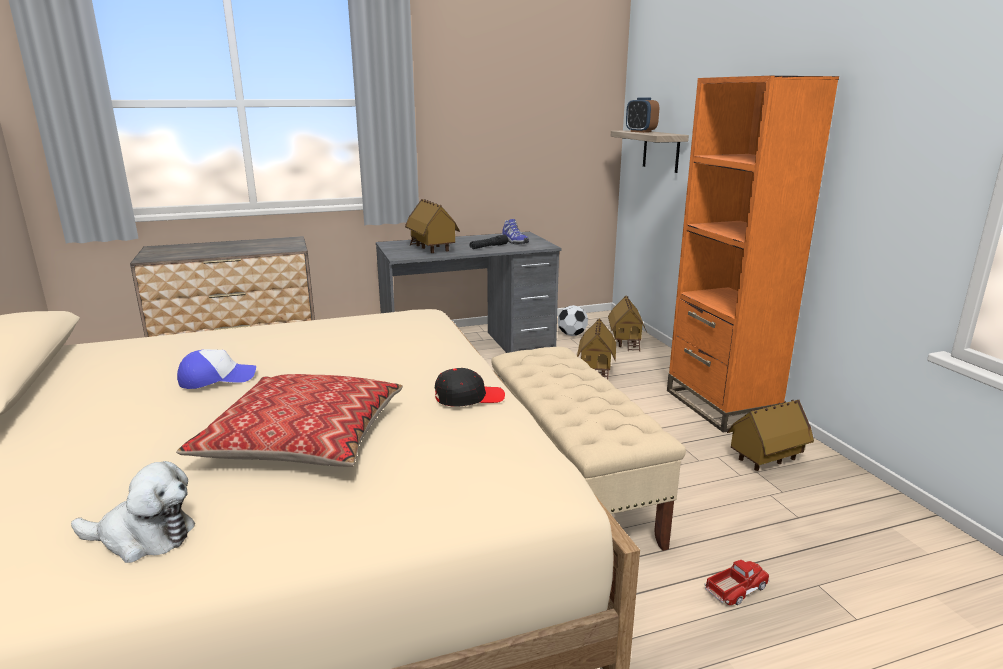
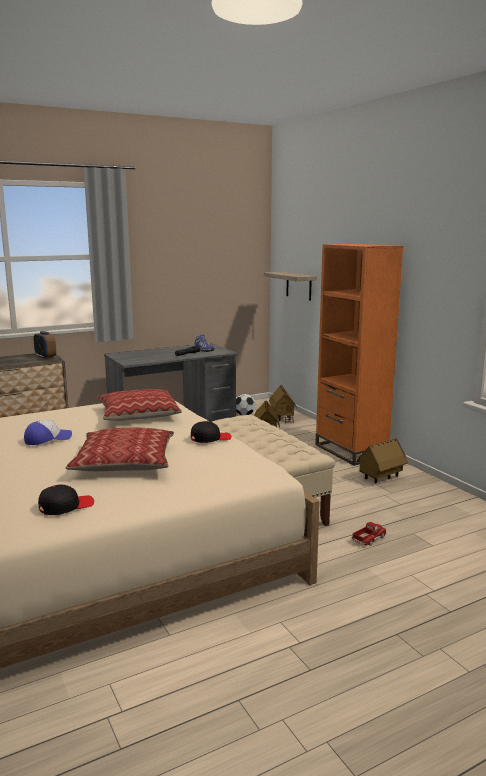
camera: 10 degrees left, 5 degrees down
plush toy [71,461,195,563] -> black cap [38,485,94,515]
toy house [405,199,460,253] -> none
alarm clock [626,97,659,133] -> alarm clock moved to [33,331,56,359]
none -> pillow [97,389,182,421]

